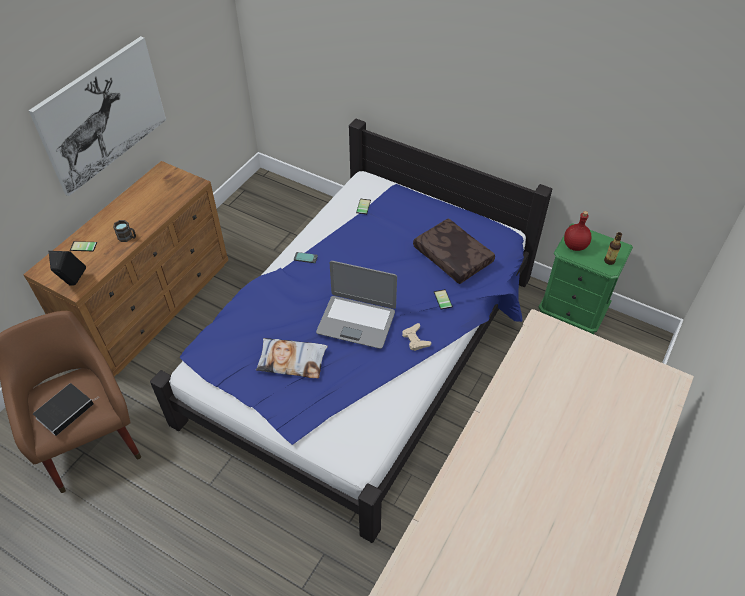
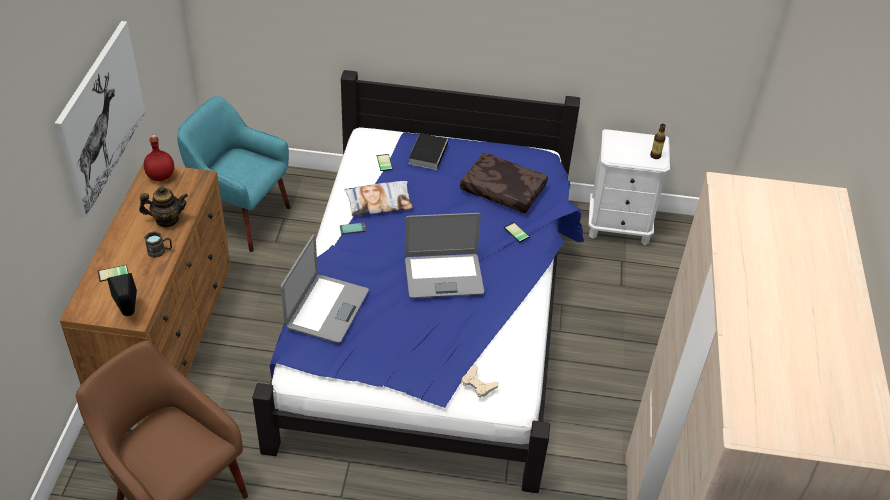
camera: 25 degrees left, 5 degrees down
book [33,383,99,436] -> book moved to [408,133,448,170]
pillow [256,338,328,378] -> pillow moved to [345,181,413,216]
beige game controller [402,323,431,351] -> beige game controller moved to [462,365,499,398]
green nightstand [538,223,633,334] -> white nightstand [588,129,670,245]
red bottle [564,211,591,251] -> red bottle moved to [144,134,174,181]
none -> teapot [139,186,188,227]
none -> turquoise armchair [177,96,291,252]
none -> laptop [281,234,369,343]

